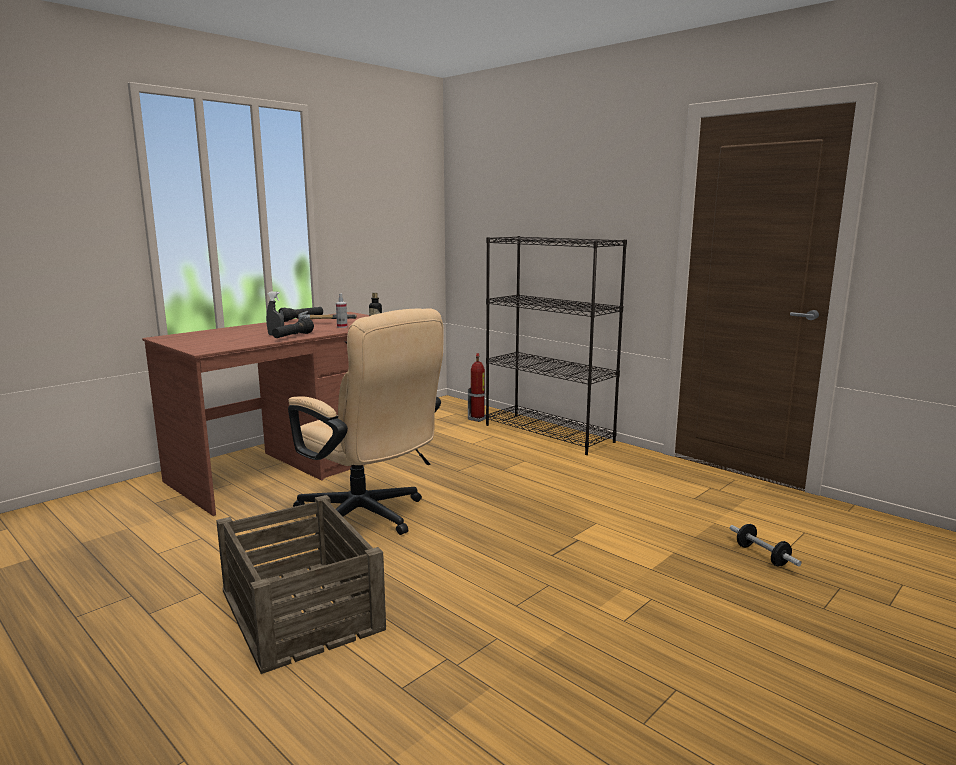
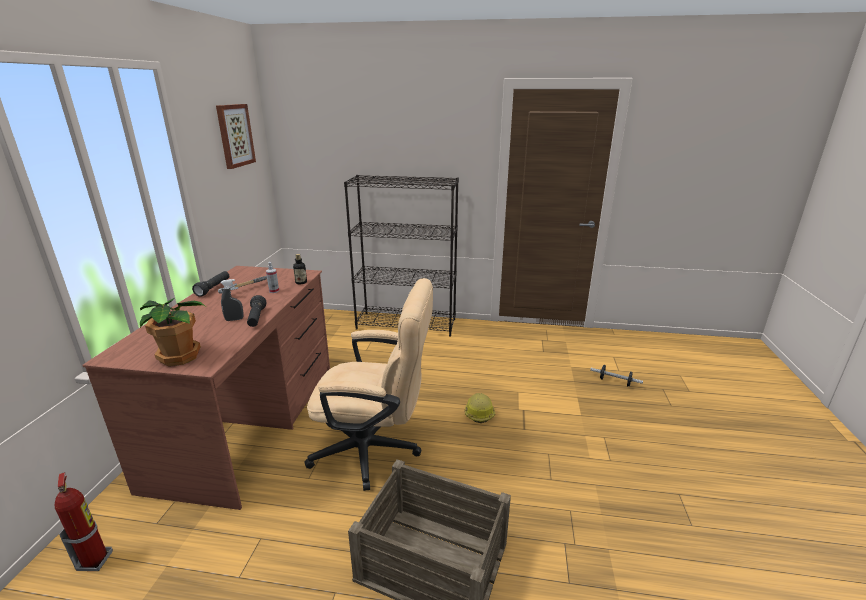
camera: 35 degrees left, 10 degrees up
fire extinguisher [468,353,486,422] -> fire extinguisher moved to [54,472,113,571]
none -> potted plant [140,298,205,366]
none -> picture [216,104,256,169]
none -> hard hat [465,393,495,423]

